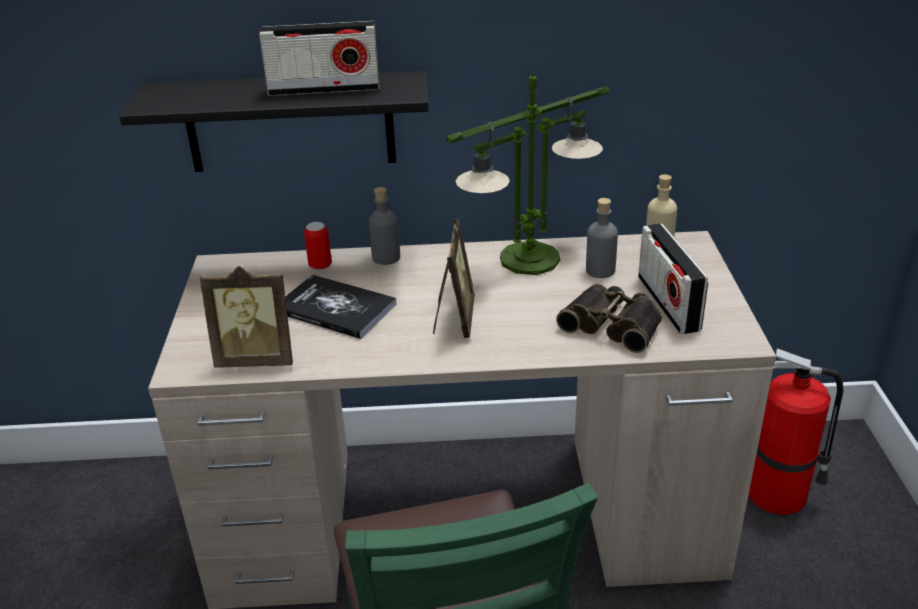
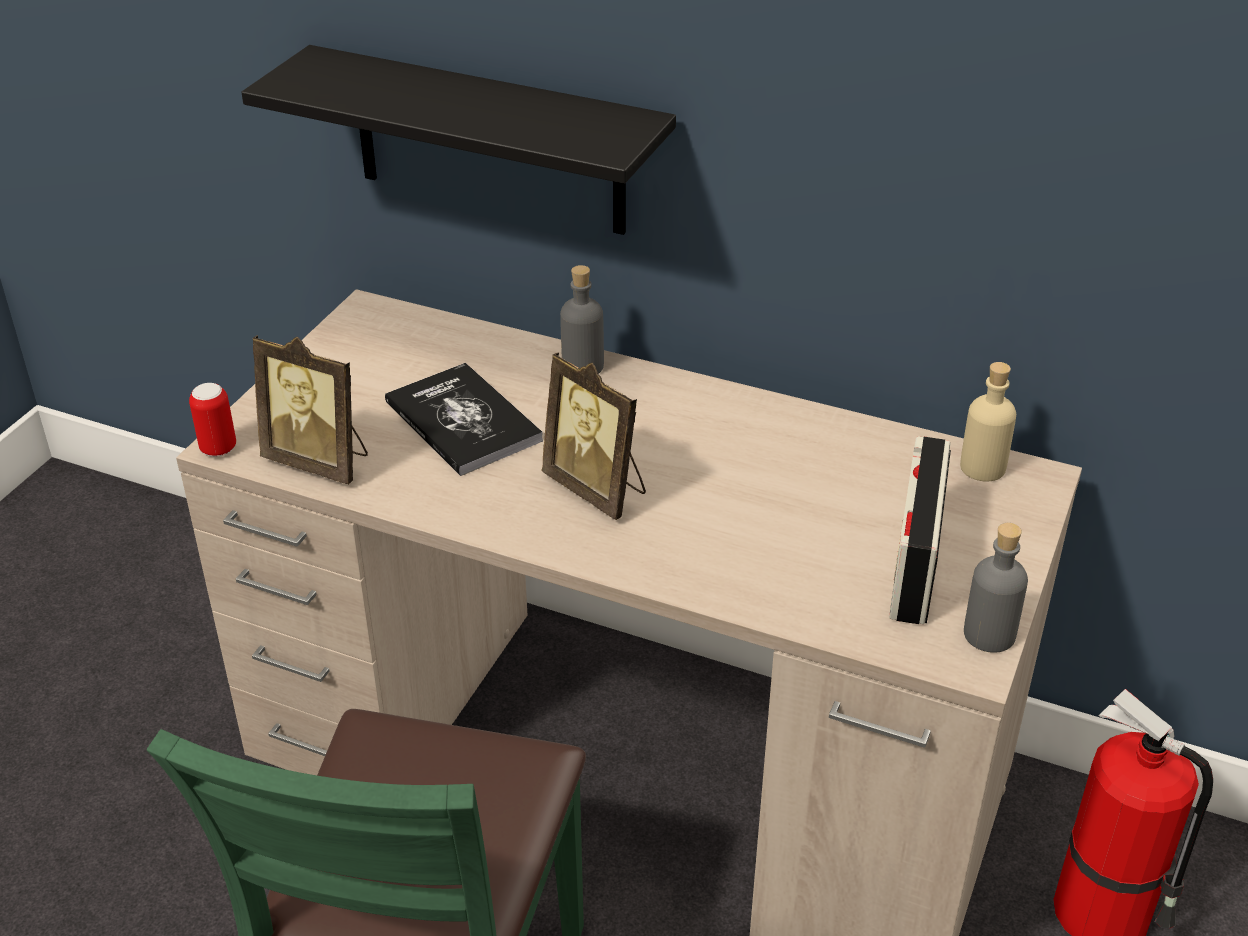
camera: 25 degrees right, 5 degrees up
radio [259,21,380,96] -> none
can [304,222,332,270] -> can moved to [189,383,236,457]
picture frame [433,219,475,338] -> picture frame turned 105 degrees clockwise [542,352,646,520]
table lamp [446,74,610,275] -> none
binoculars [556,284,662,353] -> none
grey bottle [586,198,618,278] -> grey bottle moved to [964,523,1028,653]

